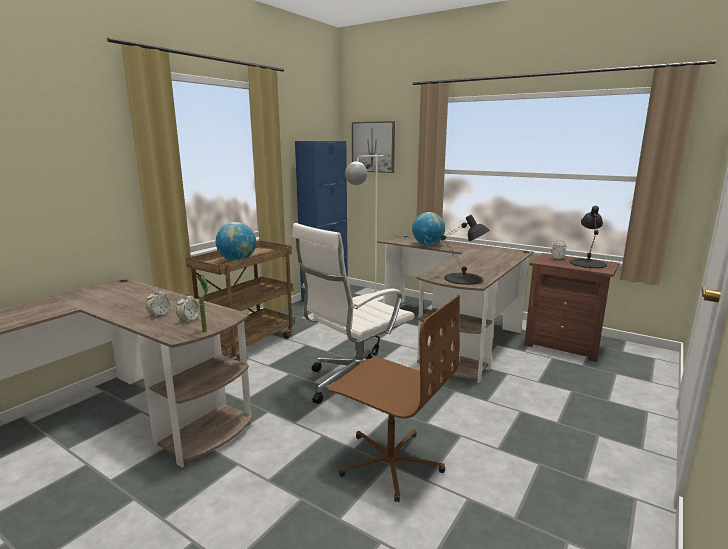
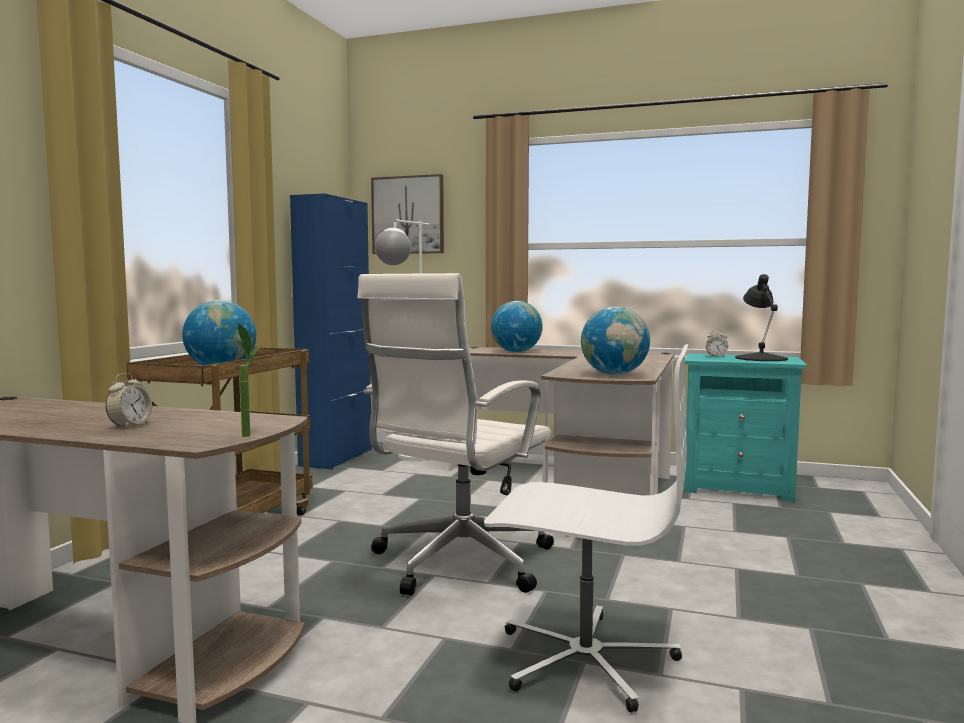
camera: 15 degrees left, 10 degrees down
alarm clock [176,293,200,323] -> none
brown office chair [328,295,460,502] -> white office chair [484,344,688,713]
black table lamp [441,215,490,285] -> globe [581,307,650,375]
brown nightstand [524,253,620,362] -> turquoise nightstand [684,354,807,502]

